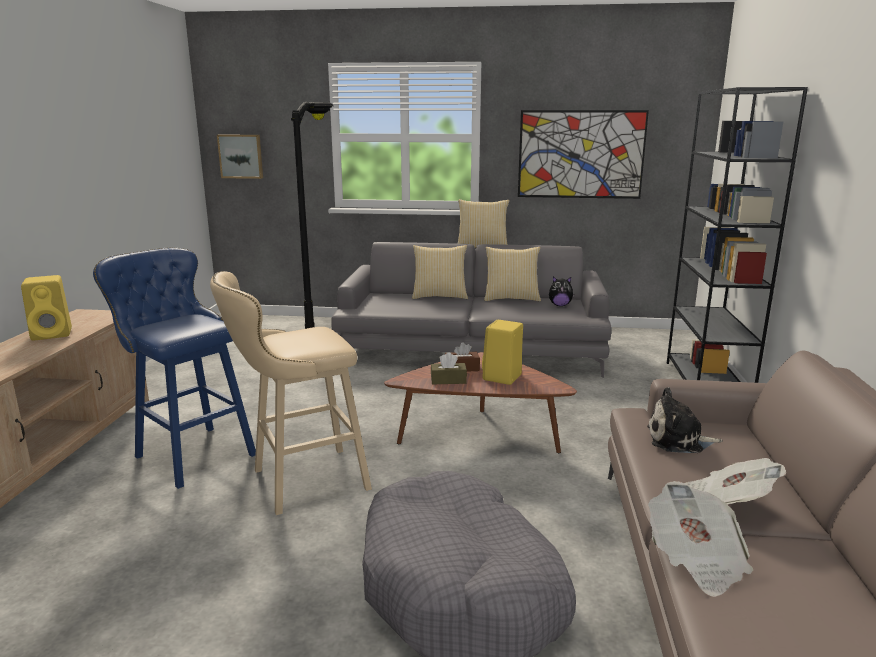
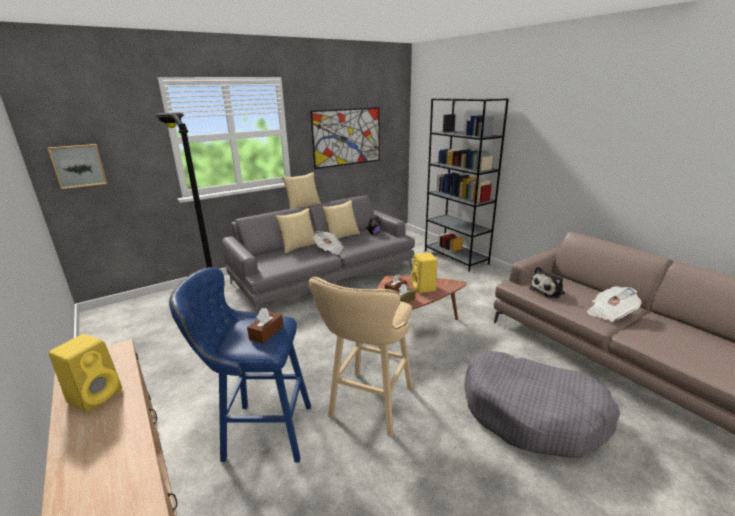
camera: 40 degrees left, 5 degrees up
newspaper [648,481,753,597] -> newspaper moved to [313,231,344,255]
none -> brown tissue box [247,308,284,344]

